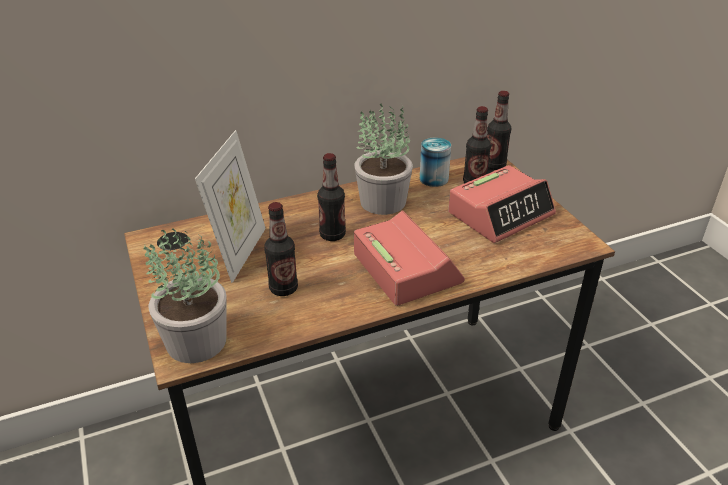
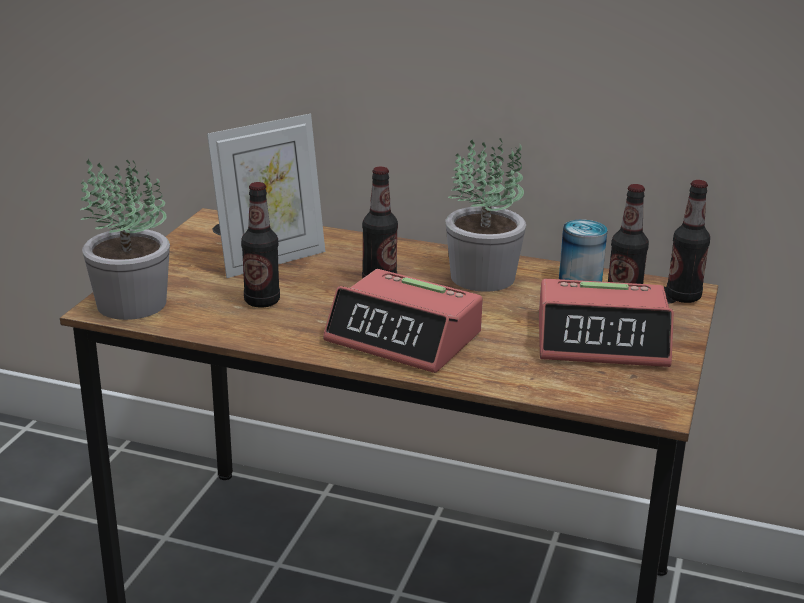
camera: 40 degrees right, 10 degrees down
alarm clock [354,210,465,306] -> alarm clock turned 105 degrees clockwise [323,269,483,373]

